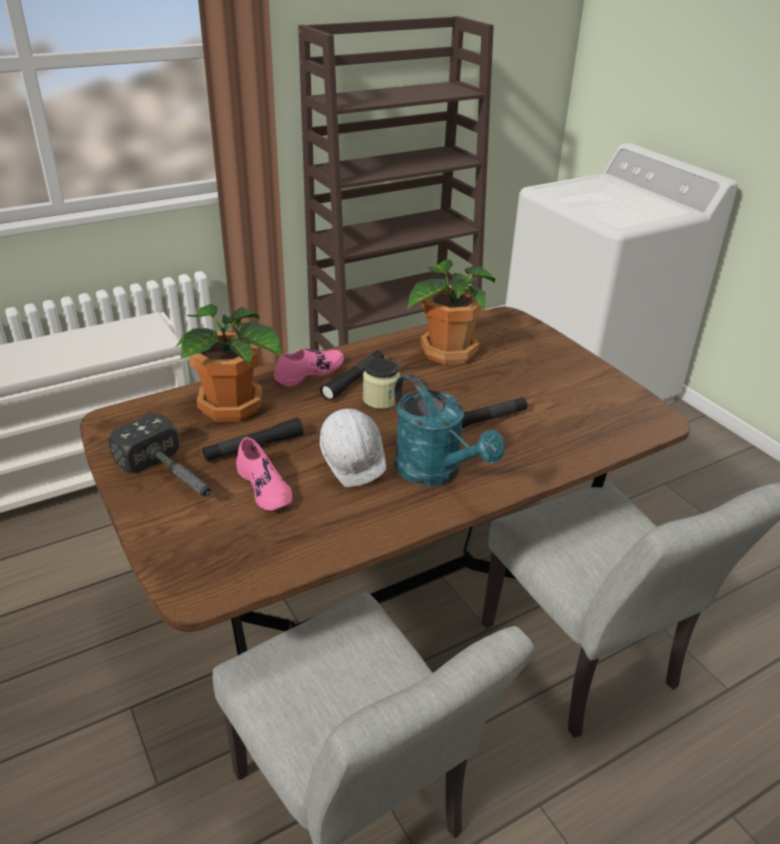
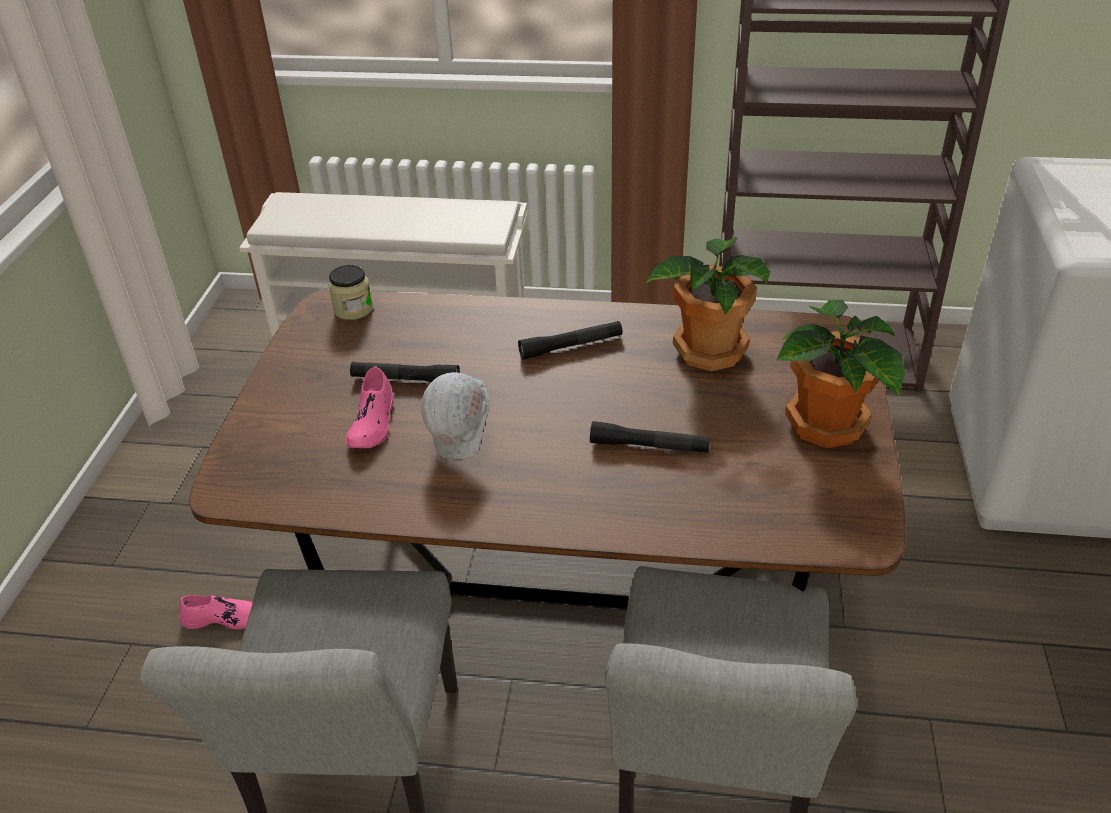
camera: 40 degrees right, 5 degrees up
hammer [108,414,214,498] -> none
potted plant [176,304,282,422] -> potted plant moved to [776,300,905,448]
pink shoe [274,349,344,387] -> pink shoe moved to [179,595,253,629]
jar [363,358,400,409] -> jar moved to [328,265,373,320]
turquoise watering can [394,374,505,486] -> none

